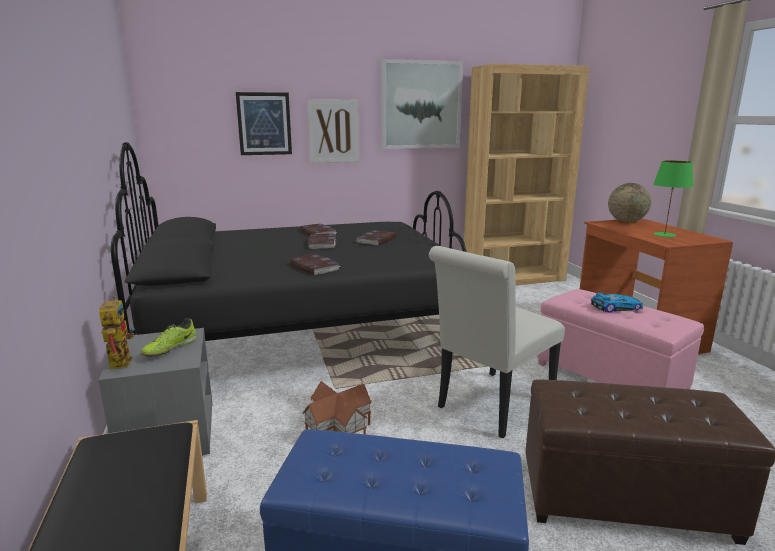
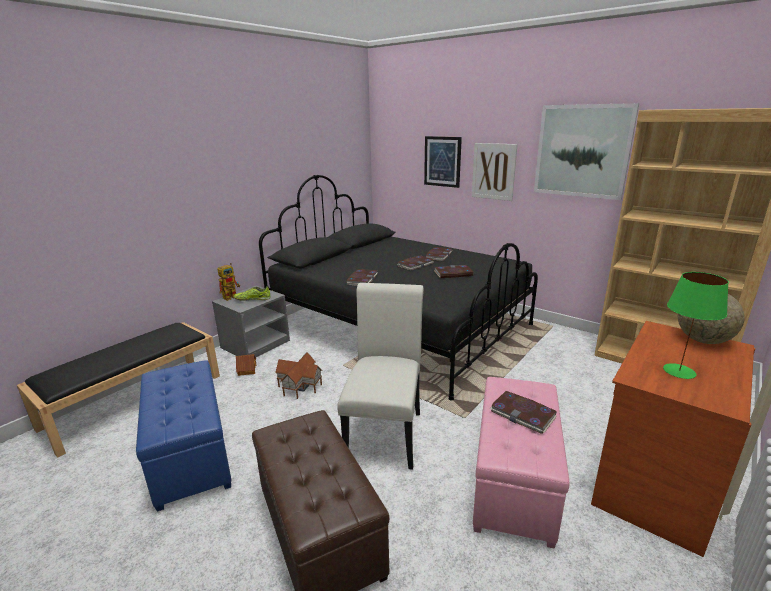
camera: 55 degrees right, 5 degrees up
white chair [429,246,565,438] -> white chair turned 90 degrees clockwise [337,283,424,470]
toy car [591,293,643,313] -> book [490,391,557,434]
none -> toy house [236,354,256,376]

